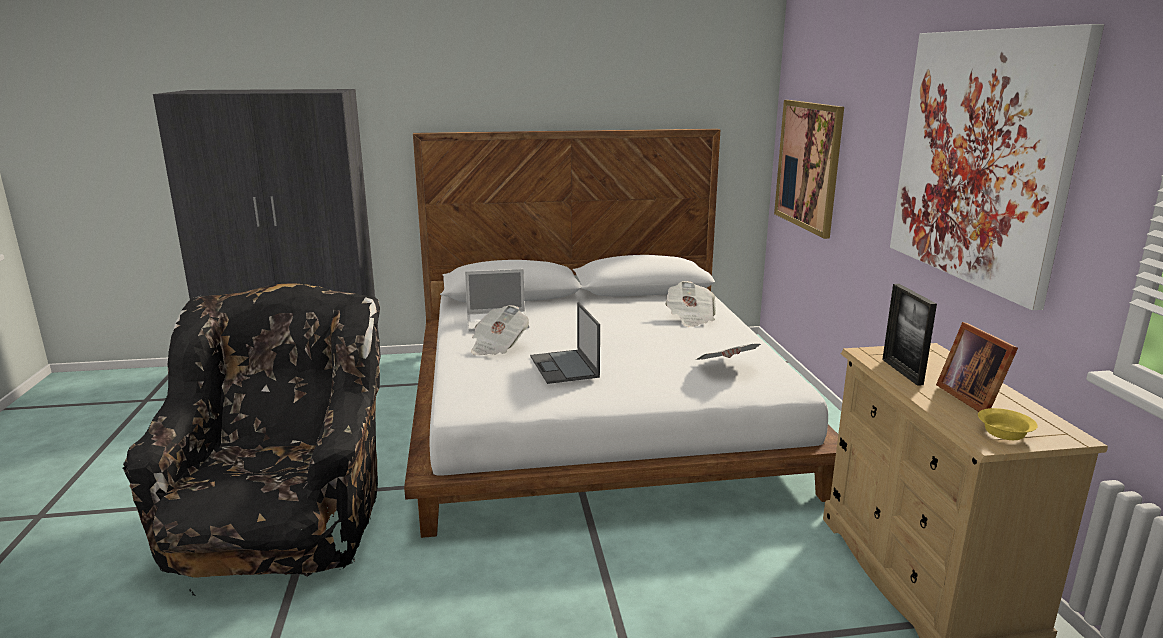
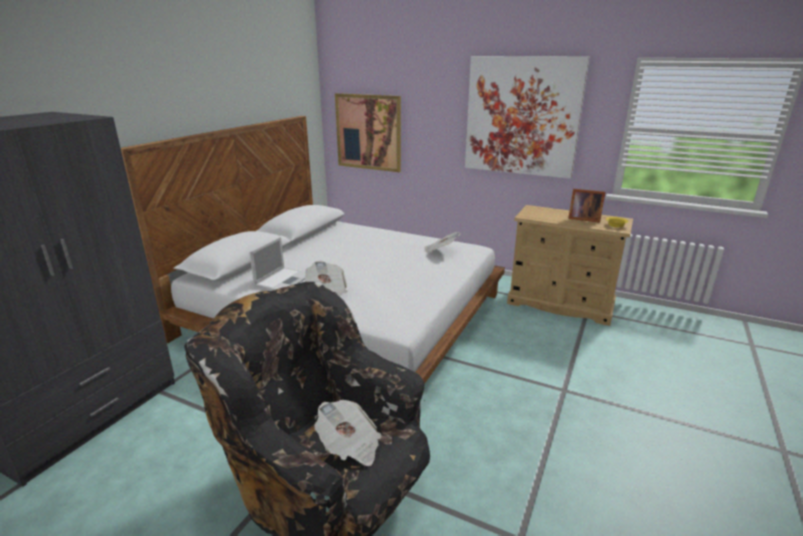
camera: 55 degrees left, 5 degrees up
laptop [530,302,600,384] -> none
newspaper [665,281,716,327] -> newspaper moved to [314,400,381,466]
picture frame [882,284,937,386] -> none

